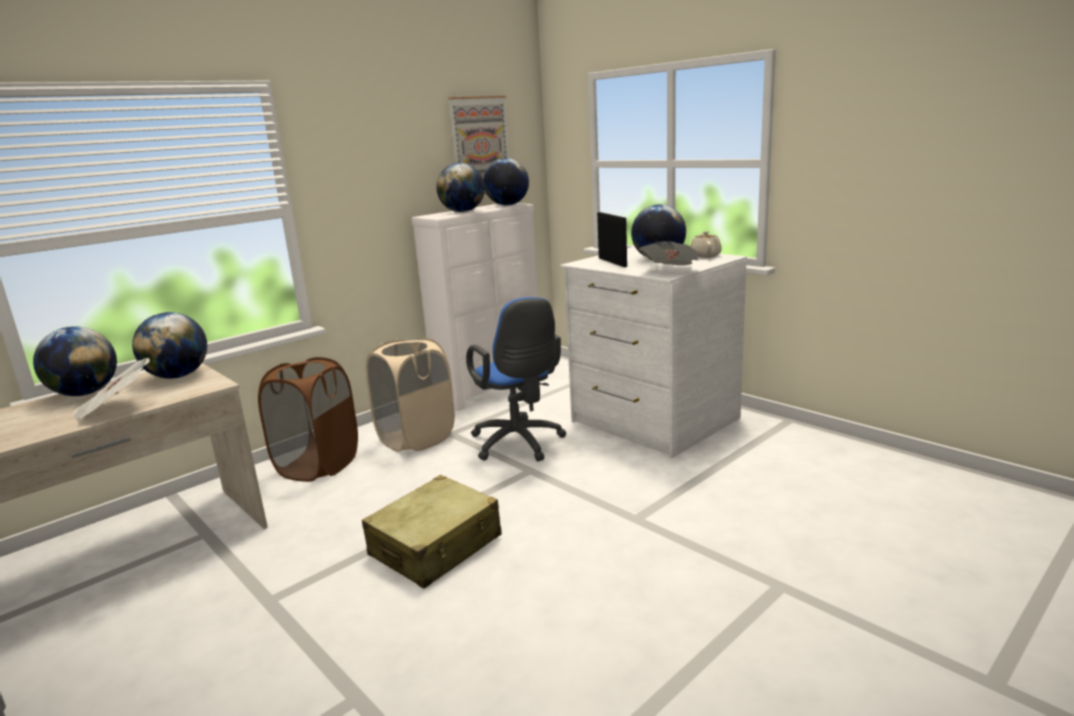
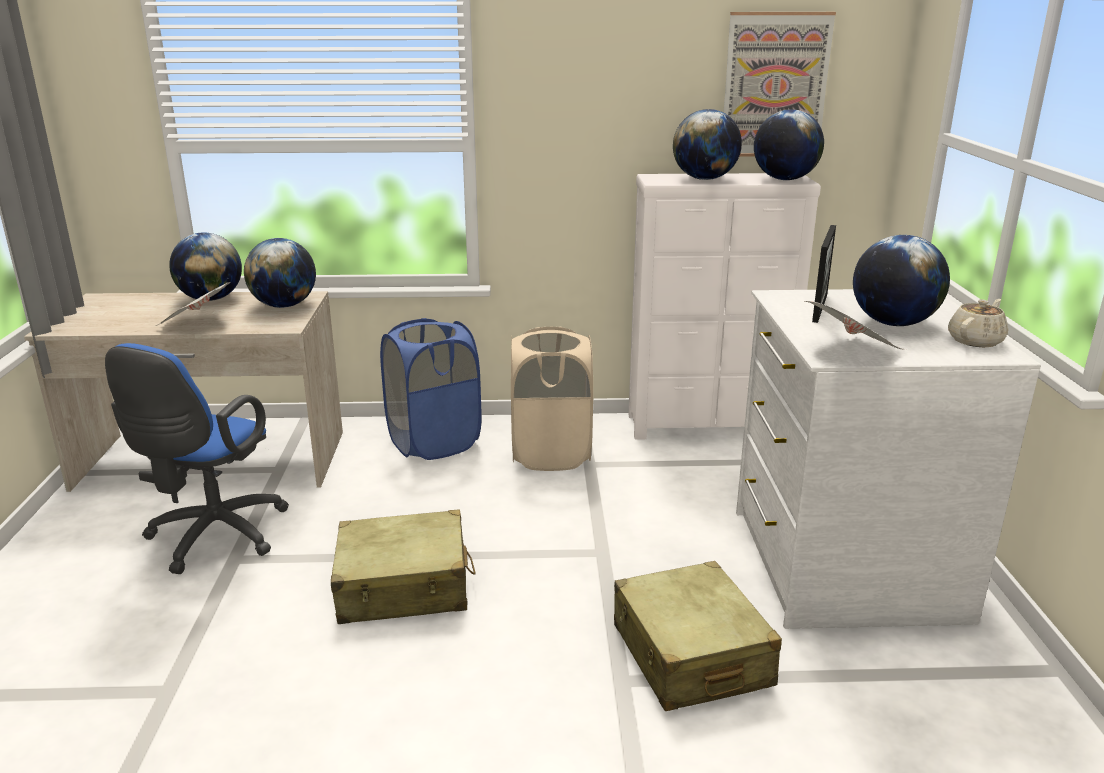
camera: 40 degrees right, 5 degrees up
brown laundry basket [258,357,358,482] -> blue laundry basket [380,318,482,460]
blue office chair [466,297,566,461] -> blue office chair moved to [105,343,289,574]
none -> beige suitcase [614,561,782,711]

